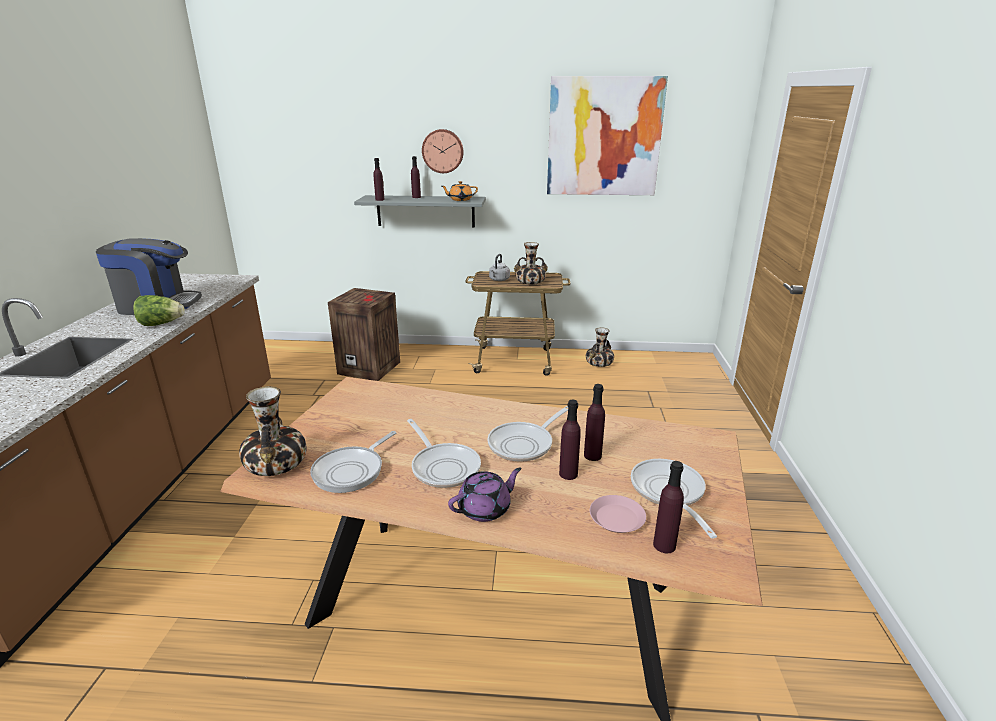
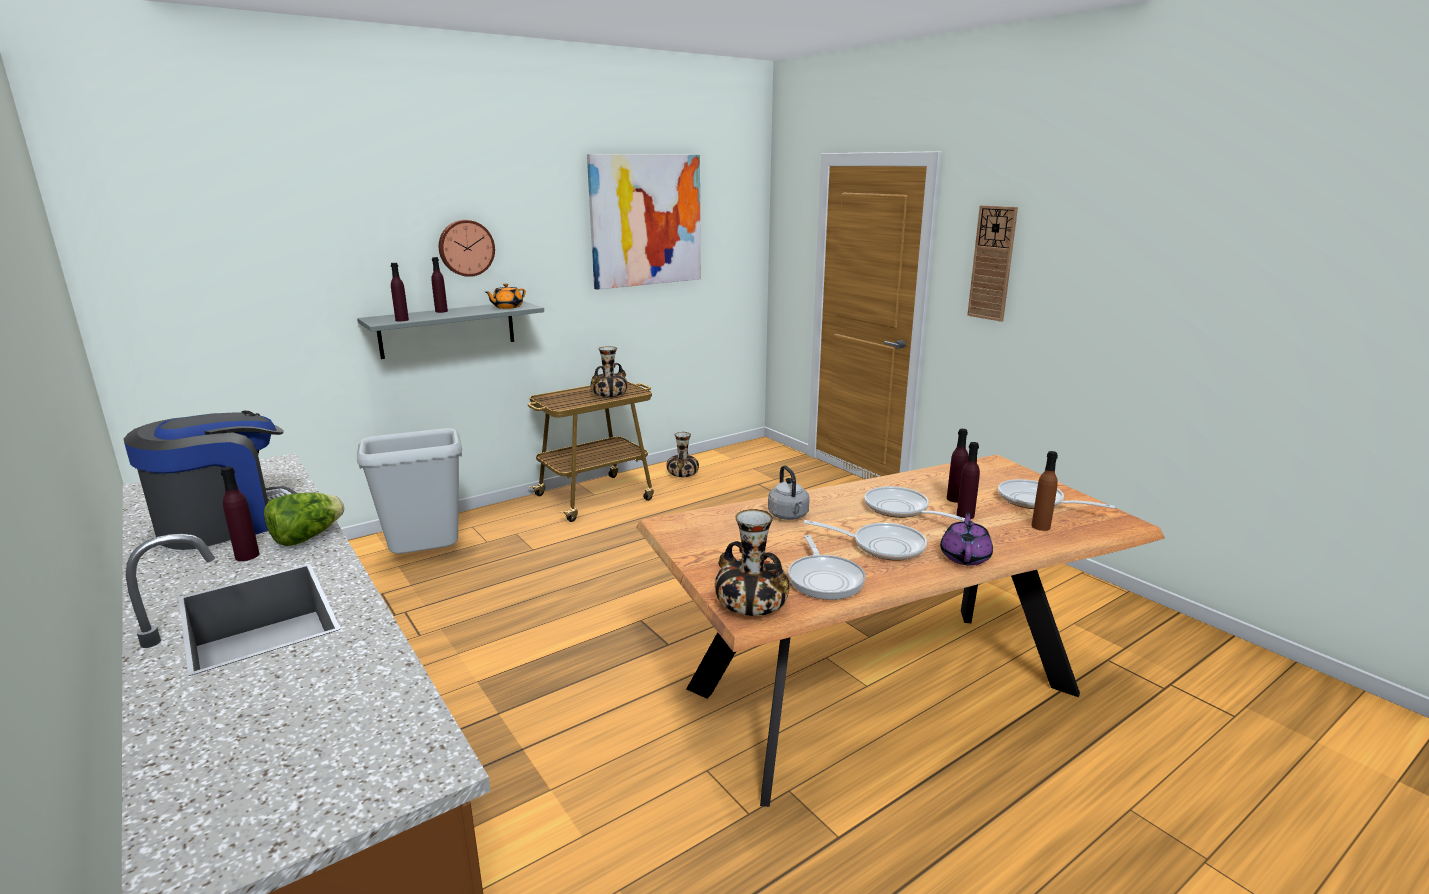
camera: 40 degrees left, 5 degrees down
crate [328,288,400,381] -> grey trash can [357,428,462,554]
frying pan [487,406,568,462] -> frying pan turned 135 degrees clockwise [864,486,965,522]
grey kettle [489,254,510,281] -> grey kettle moved to [768,465,809,520]
pink plate [590,495,646,533] -> brown bottle [1031,451,1058,531]
purple bottle [653,461,684,553] -> purple bottle moved to [221,466,259,561]
none -> wall clock [967,205,1018,322]

